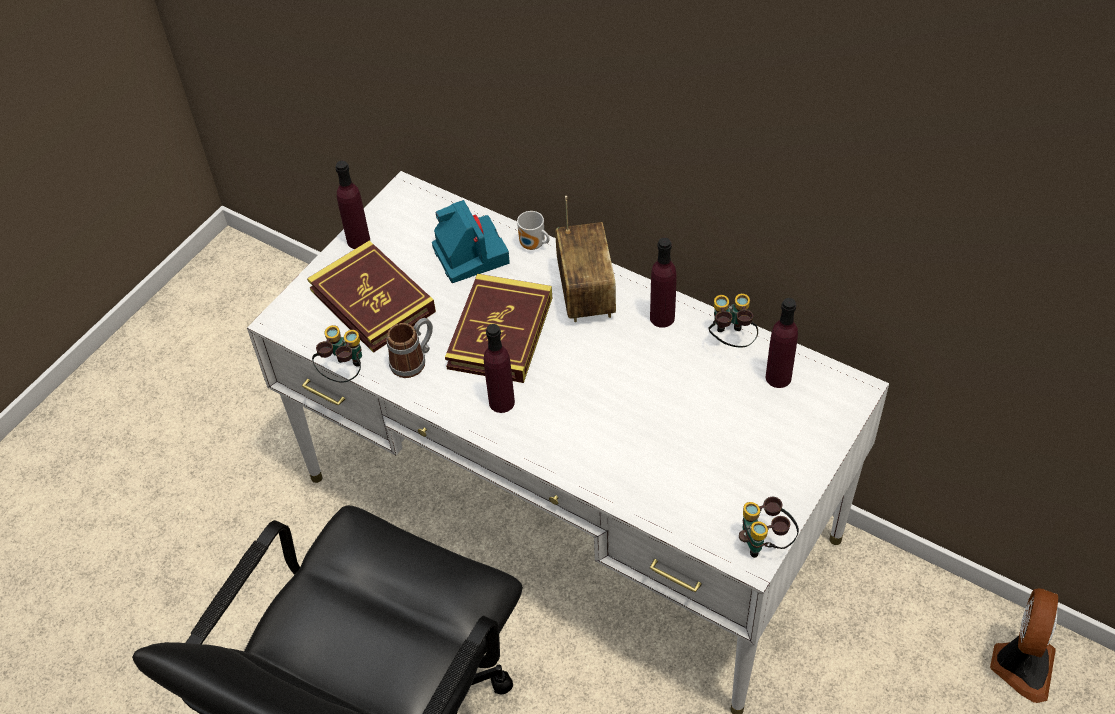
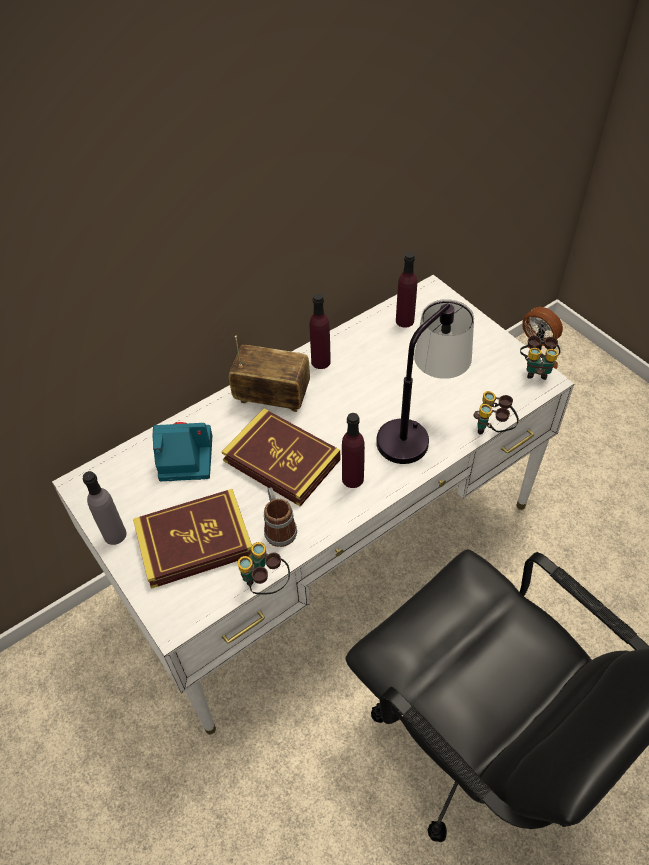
camera: 70 degrees left, 0 degrees up
purple bottle [335,161,370,249] -> grey bottle [83,471,127,545]
mug [517,211,550,250] -> none
binoculars [709,294,758,347] -> binoculars moved to [474,391,519,435]
none -> table lamp [376,299,474,464]

